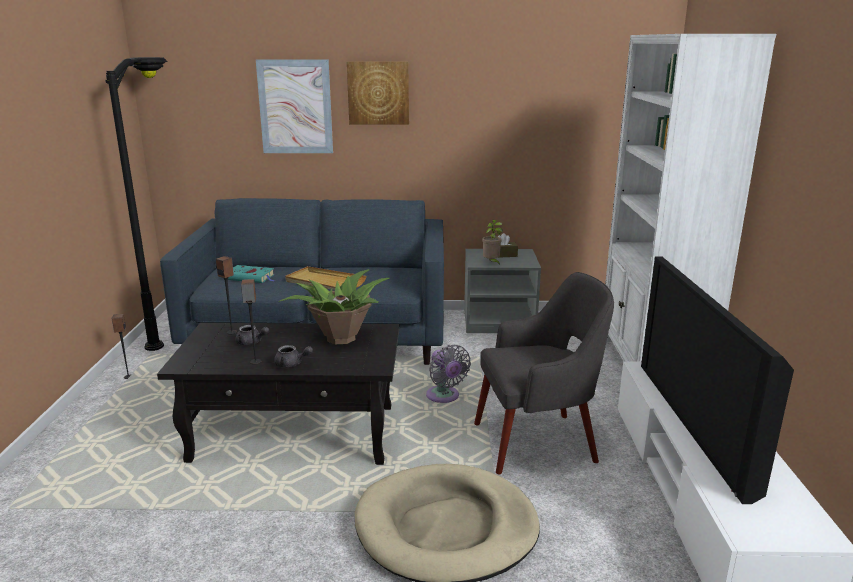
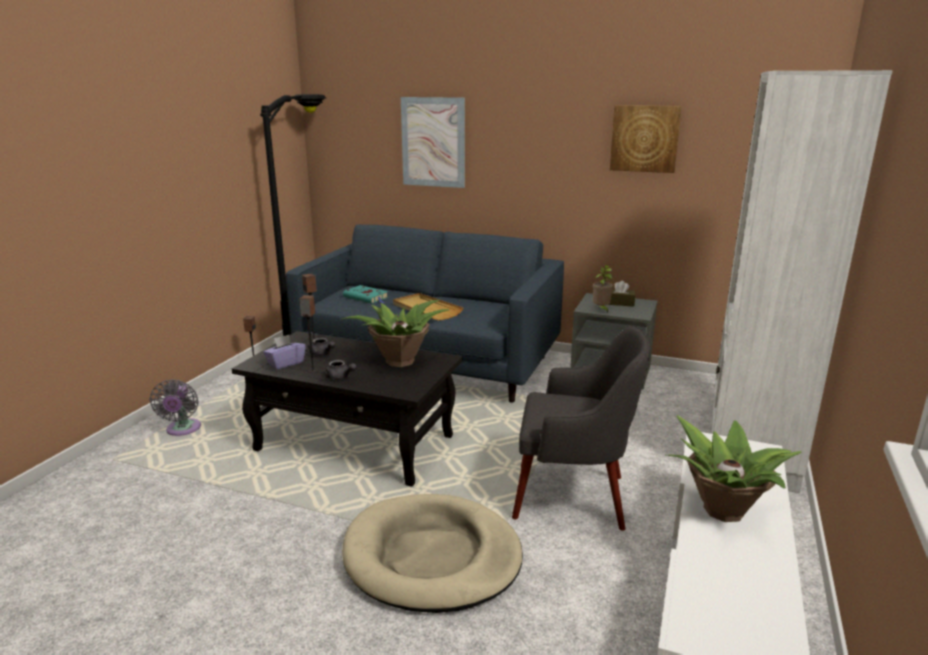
camera: 20 degrees right, 0 degrees up
picture [347,62,409,124] -> picture moved to [610,105,682,173]
grey fan [426,345,471,403] -> grey fan moved to [150,379,201,436]
television [641,257,794,504] -> potted plant [667,415,802,522]
none -> purple tissue box [263,335,306,370]

